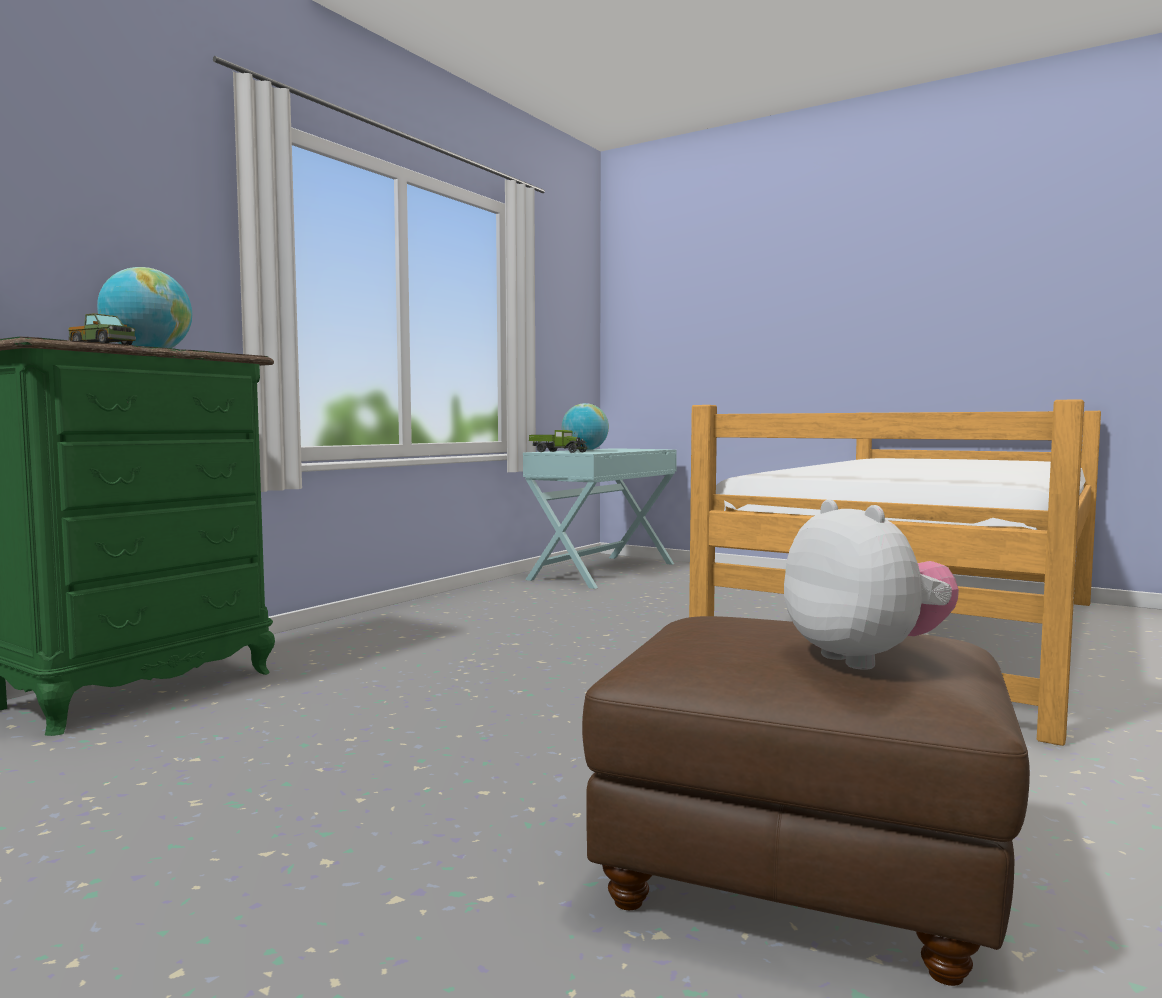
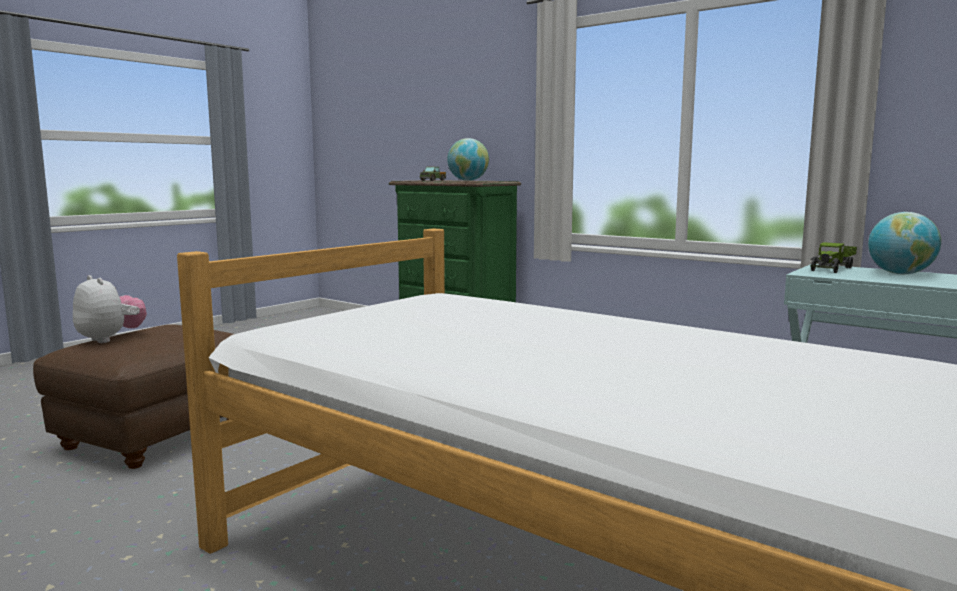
camera: 95 degrees right, 5 degrees up
plush toy [784,499,959,670] -> plush toy turned 120 degrees counterclockwise [73,275,147,343]

